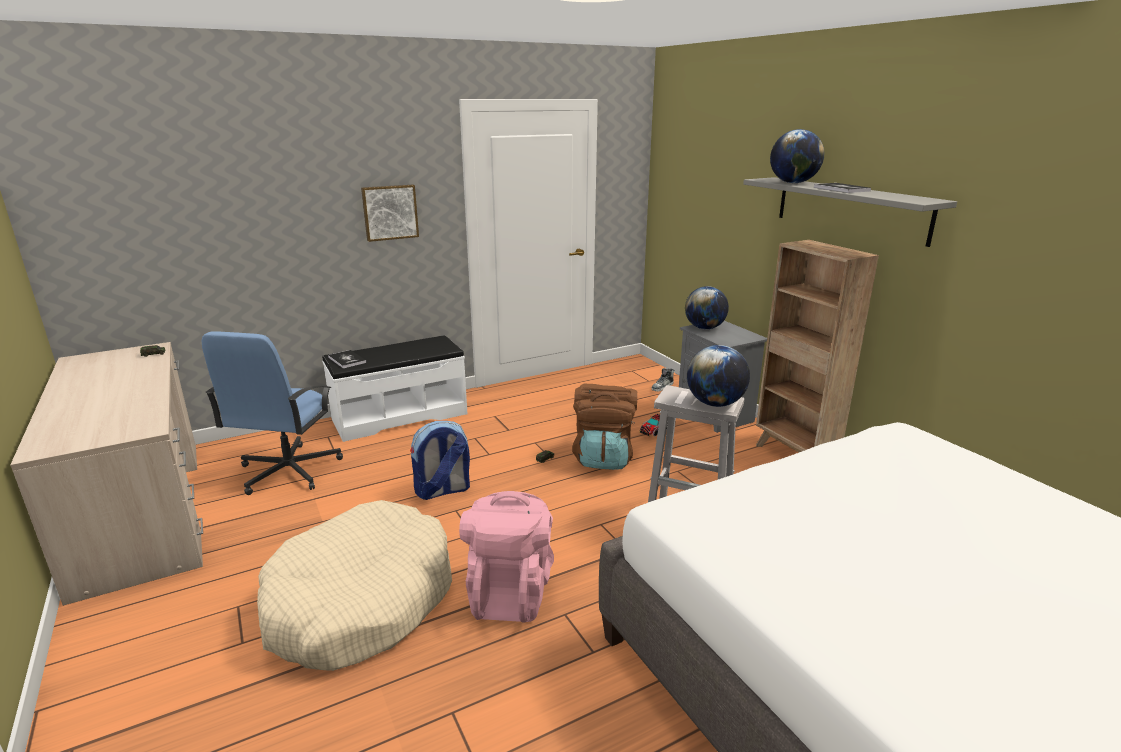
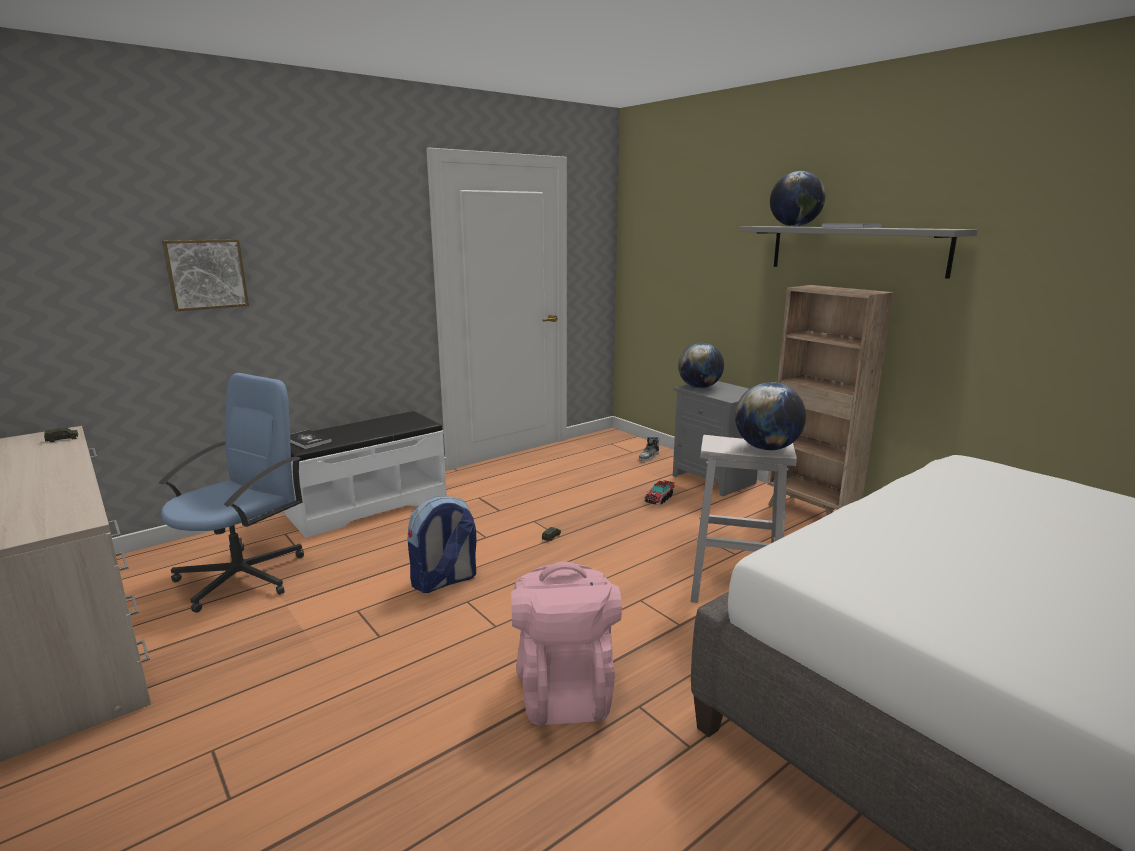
camera: 10 degrees left, 5 degrees down
blue office chair [202,331,343,495] -> blue office chair turned 150 degrees counterclockwise [159,373,304,613]
beige dog bed [257,500,452,671] -> none
picture [361,185,419,242] -> picture moved to [162,239,249,311]
brown backpack [572,384,637,470] -> none

